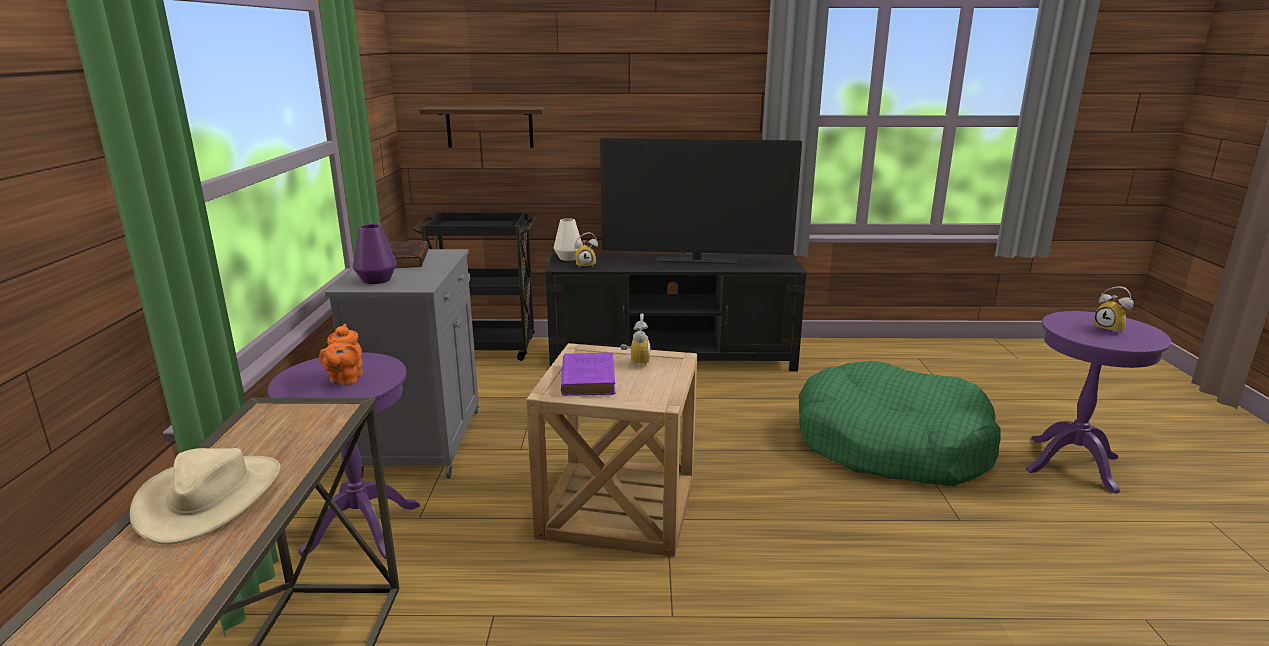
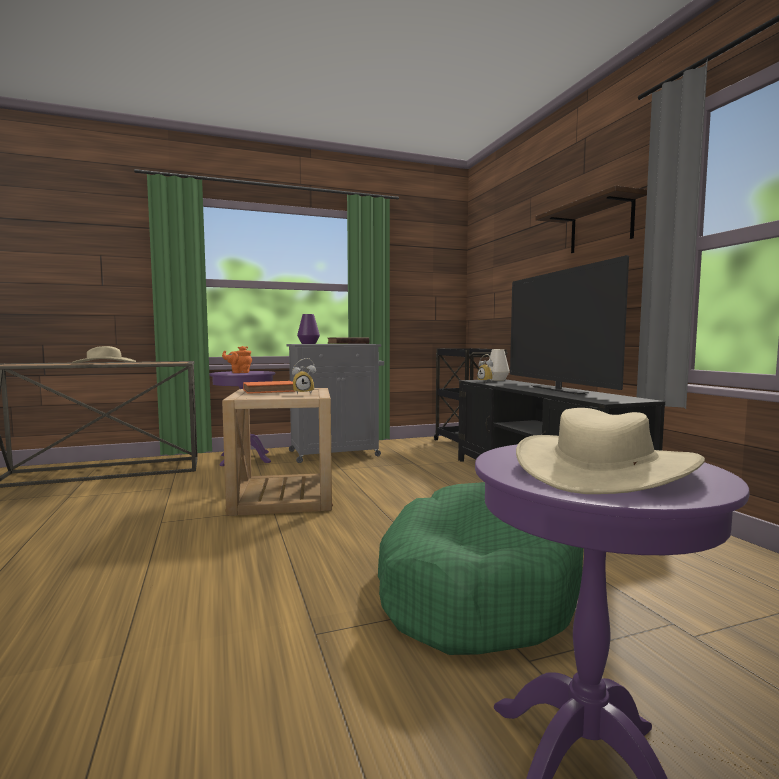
camera: 70 degrees right, 15 degrees down
shelf [419,106,547,148] -> shelf moved to [535,186,647,253]
purple book [561,353,616,396] -> orange book [243,381,296,394]
alarm clock [1094,286,1133,334] -> beige hat [516,408,705,494]

